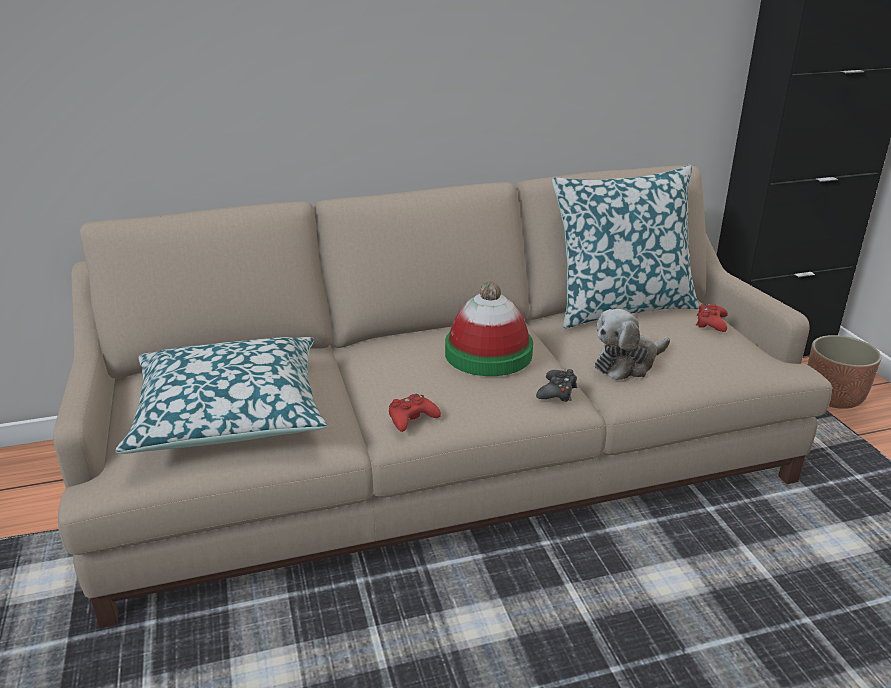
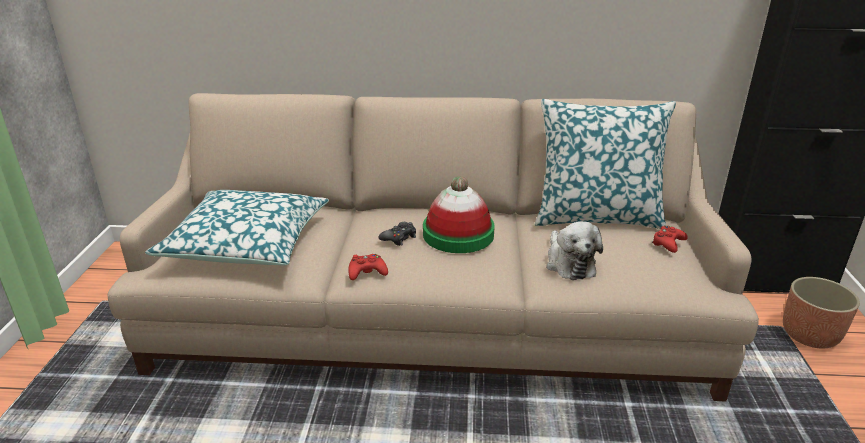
camera: 20 degrees right, 0 degrees up
black game controller [536,369,577,402] -> black game controller moved to [379,222,416,246]
plush toy [595,309,670,380] -> plush toy turned 90 degrees counterclockwise [546,221,603,280]

